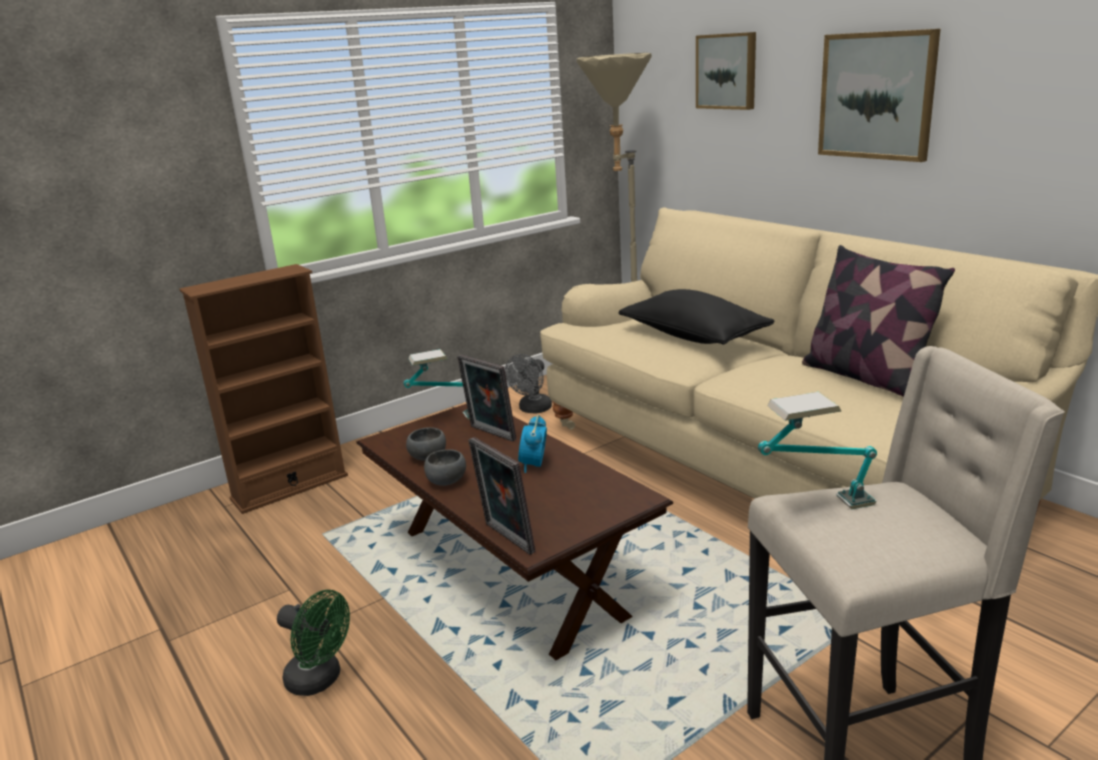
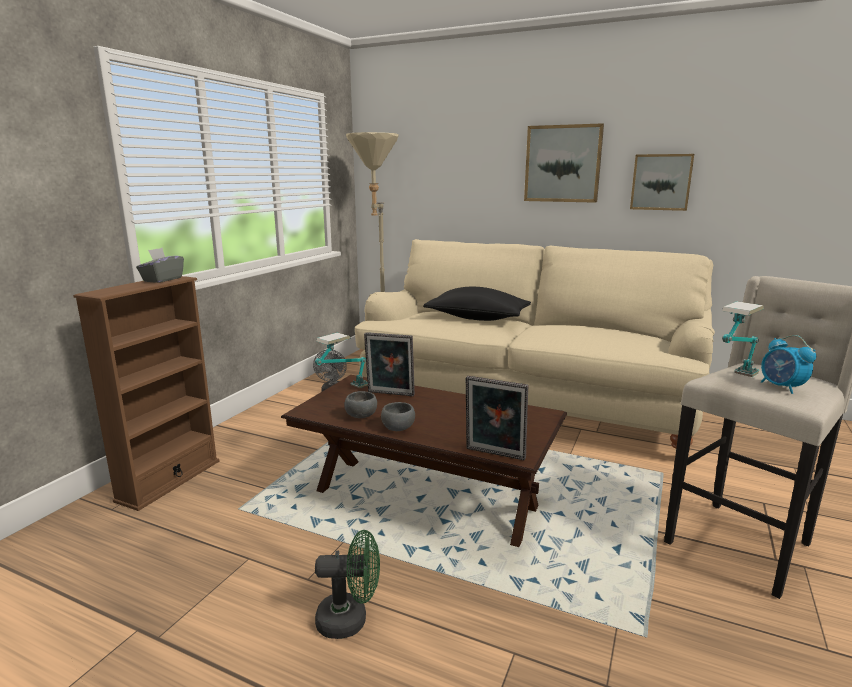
camera: 30 degrees left, 5 degrees down
alarm clock [518,415,547,473] -> alarm clock moved to [761,335,816,394]
picture [696,32,756,110] -> picture moved to [630,154,694,211]
pillow [802,245,955,397] -> none
none -> grey tissue box [136,248,184,283]

